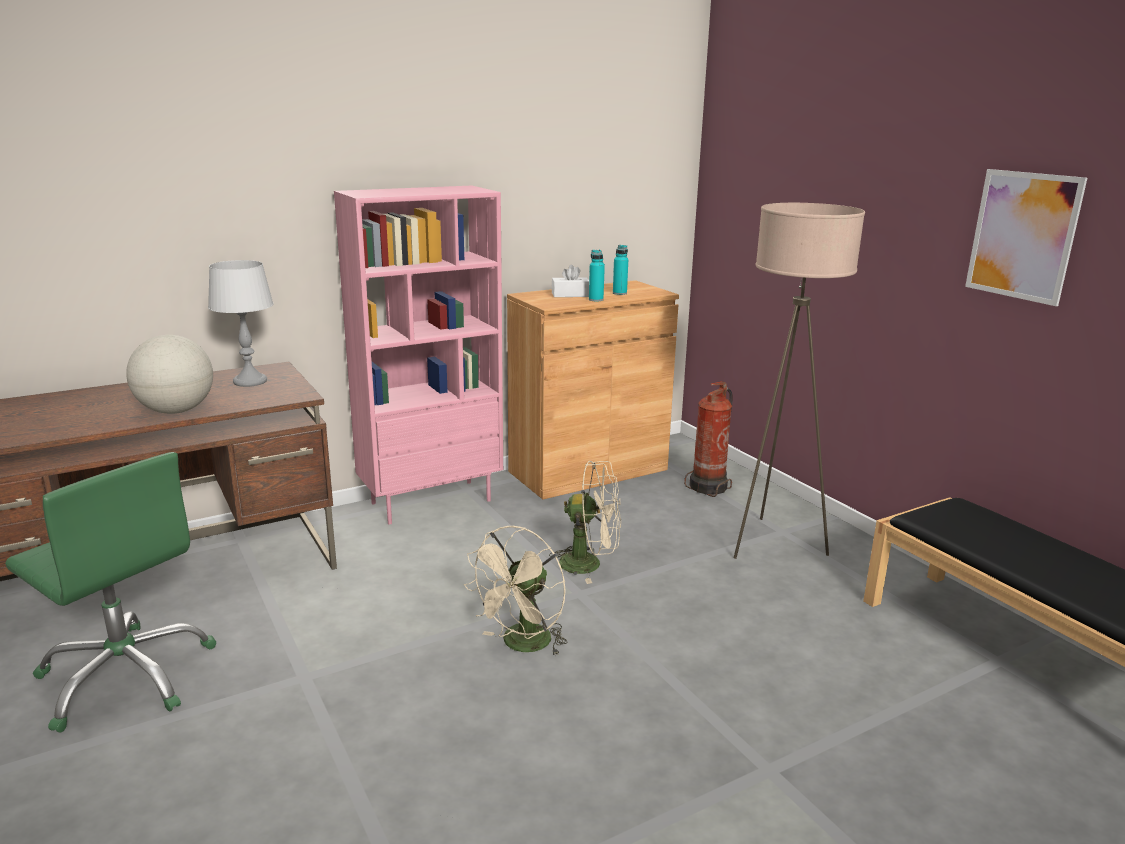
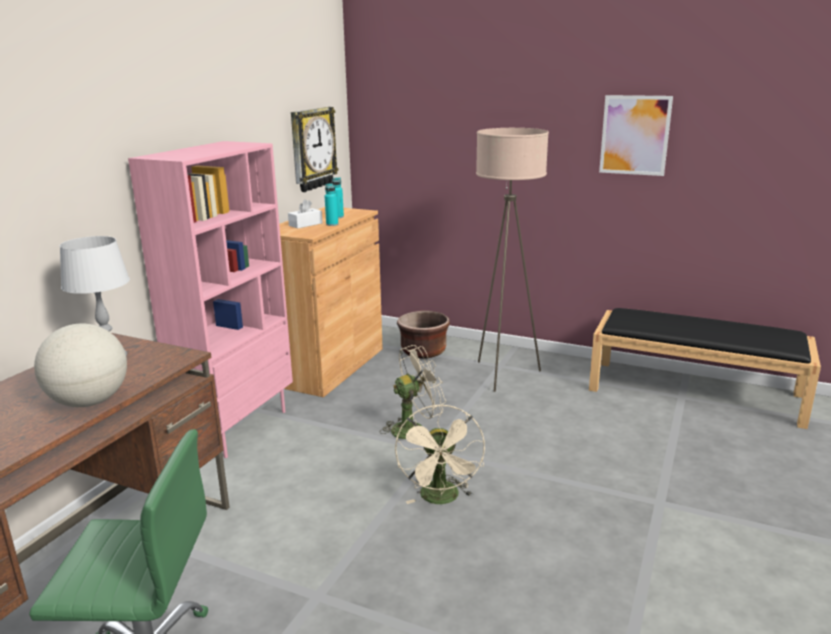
camera: 35 degrees left, 0 degrees up
fire extinguisher [684,381,733,497] -> brown planter [397,311,450,359]
none -> wall clock [291,107,339,192]

